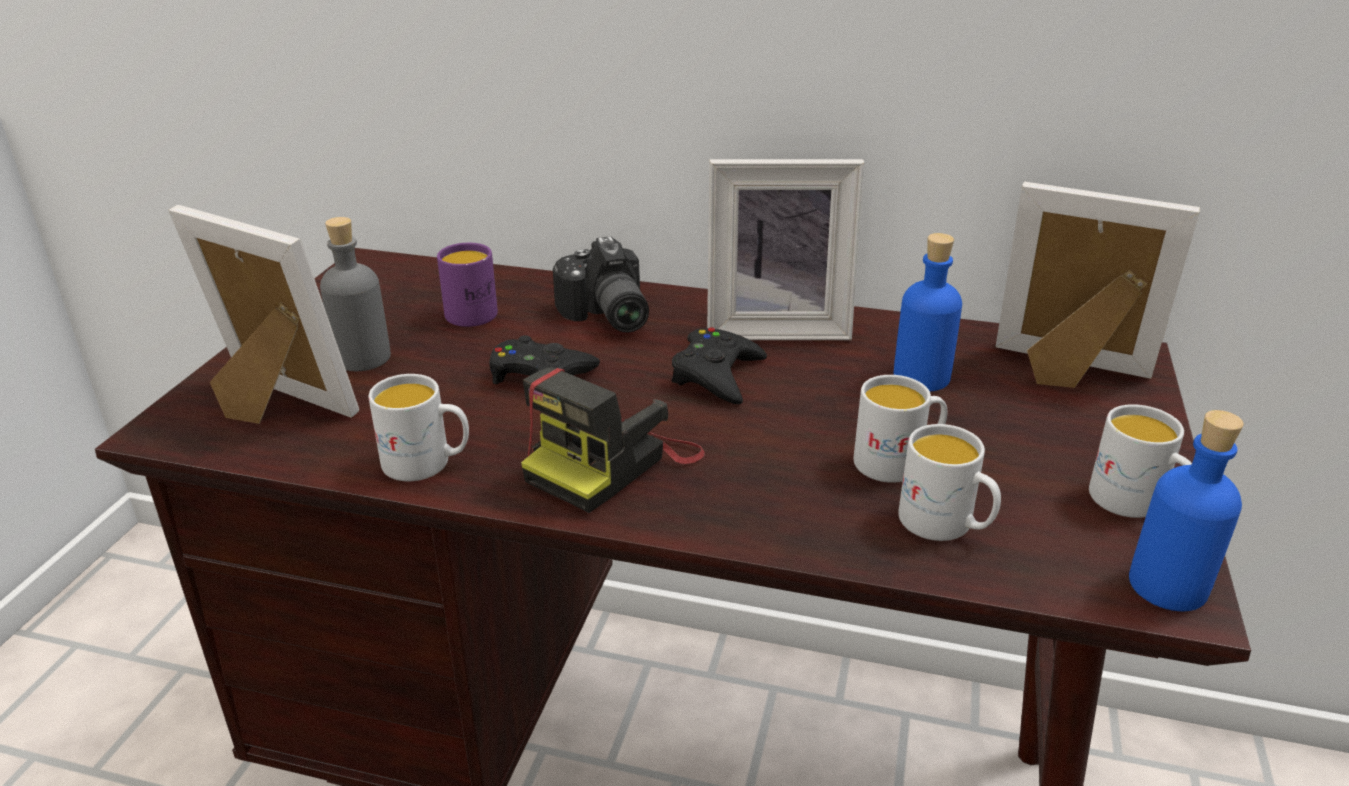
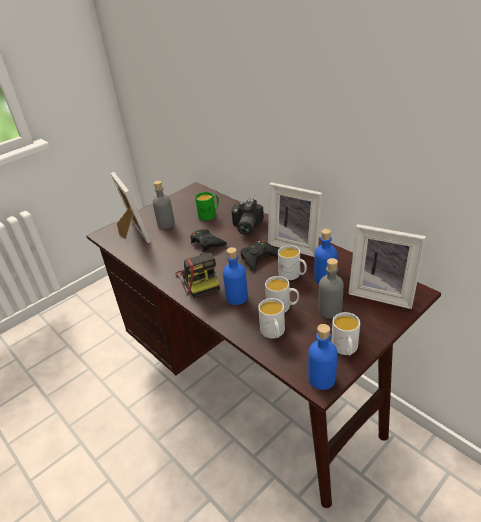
camera: 35 degrees right, 5 degrees up
white mug [369,374,469,481] -> white mug moved to [278,245,307,280]
purple mug [437,243,498,327] -> green mug [195,192,219,221]
camera [521,367,705,513] -> camera turned 90 degrees counterclockwise [176,252,220,298]
picture frame [995,182,1200,388] -> picture frame turned 150 degrees clockwise [348,224,426,309]
none -> blue bottle [223,247,248,305]
none -> grey bottle [318,258,344,319]

